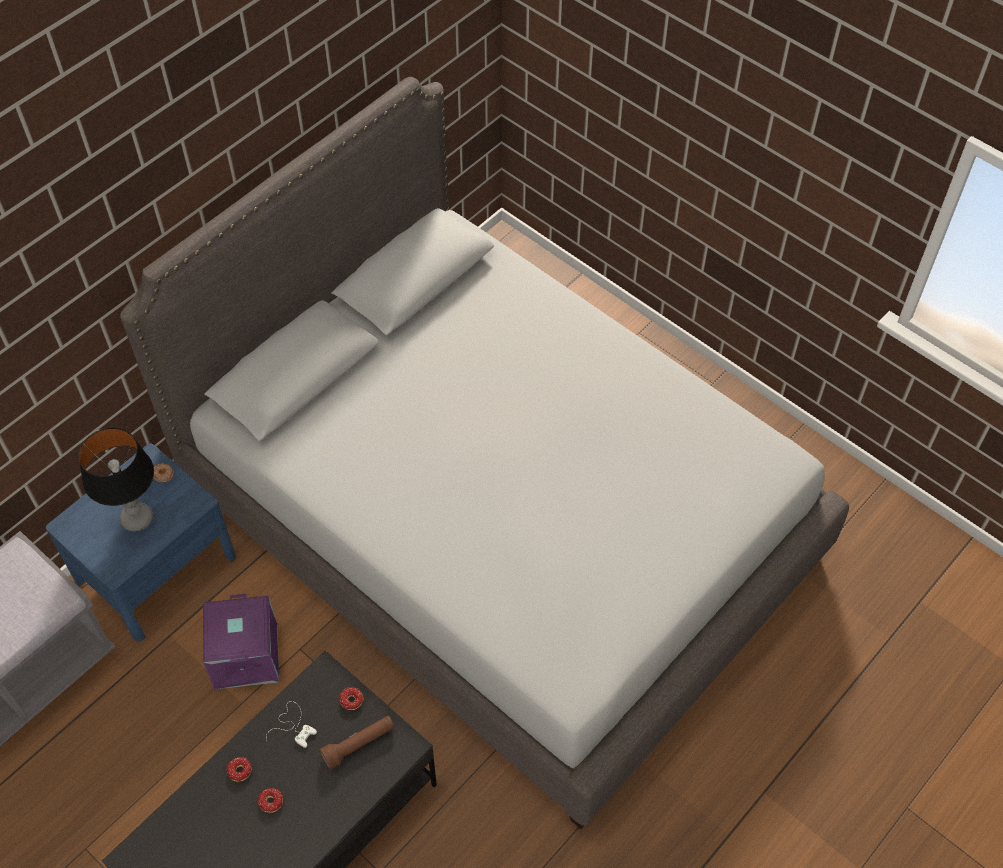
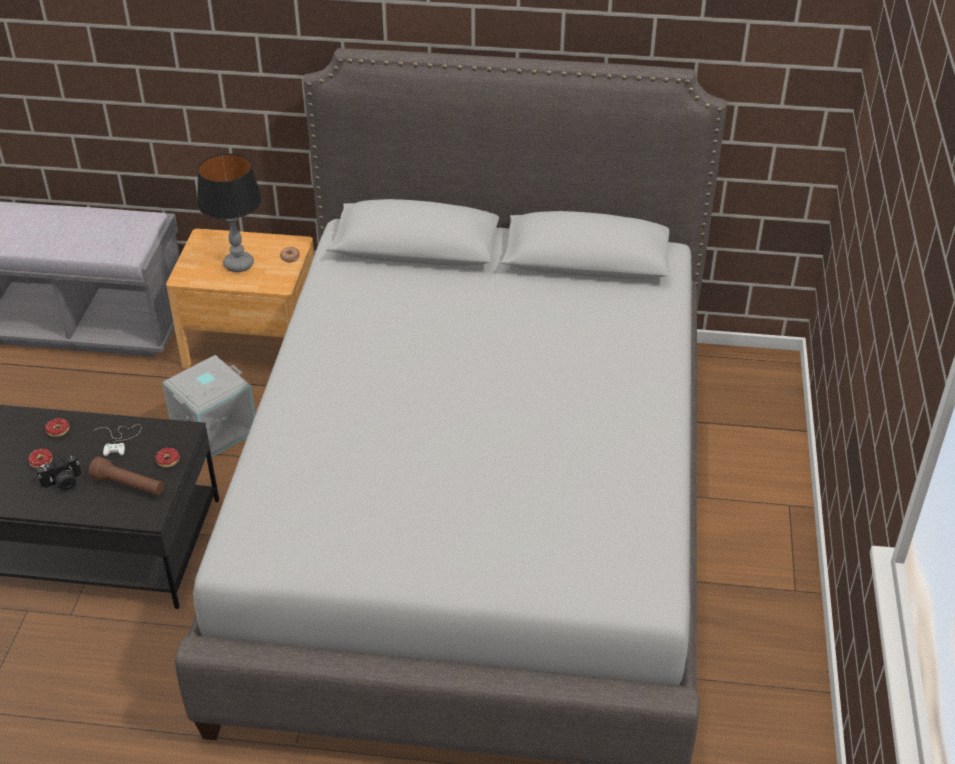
camera: 55 degrees right, 15 degrees down
blue nightstand [46,444,236,642] -> brown nightstand [166,228,314,369]
purple storage box [203,594,279,689] -> grey storage box [162,355,255,460]
none -> camera [36,456,81,492]

